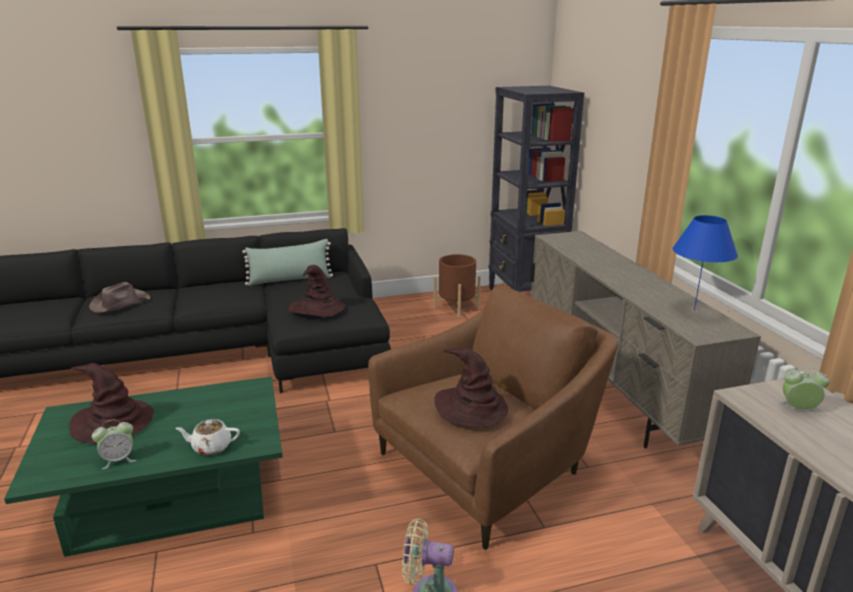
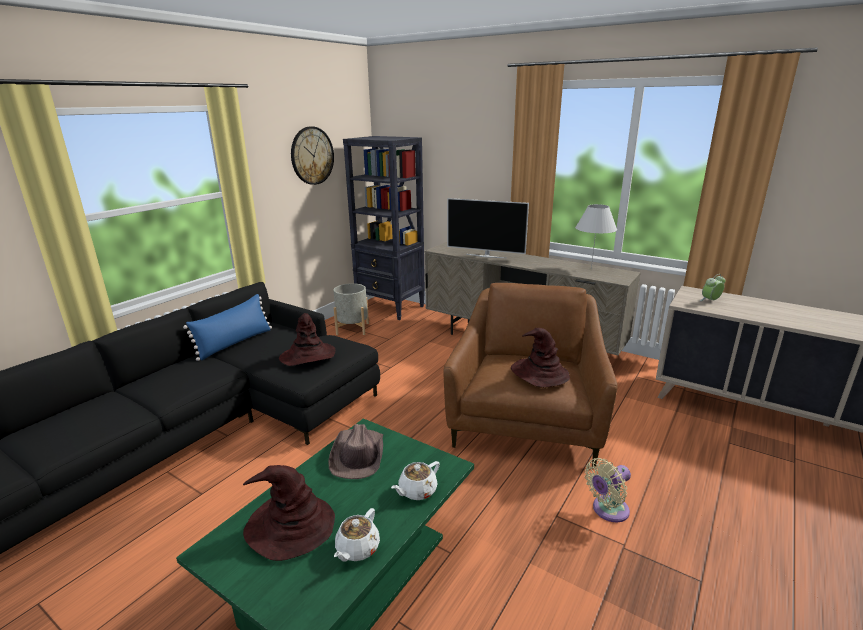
camera: 40 degrees left, 0 degrees up
brown hat [89,282,151,313] -> brown hat moved to [328,424,383,479]
alarm clock [92,419,136,469] -> white teapot [334,508,380,561]
green pillow [242,239,333,286] -> blue pillow [183,294,272,361]
brown planter [434,254,481,317] -> grey planter [333,283,369,335]
blue table lamp [673,215,738,310] -> white table lamp [575,204,617,269]
none -> wall clock [291,126,334,185]
none -> television [447,198,529,258]

